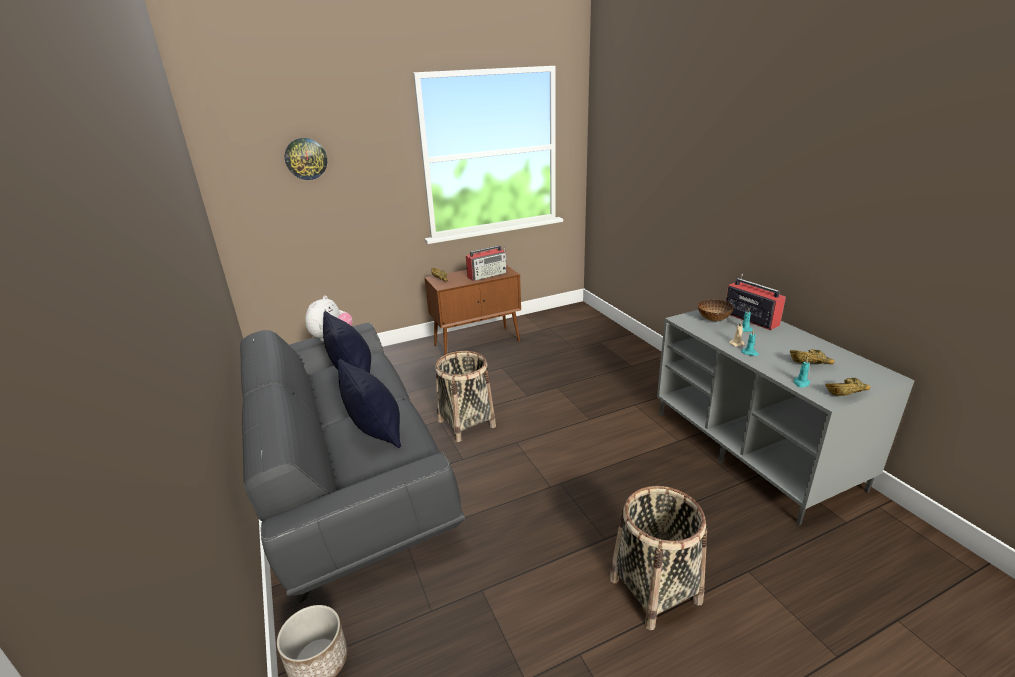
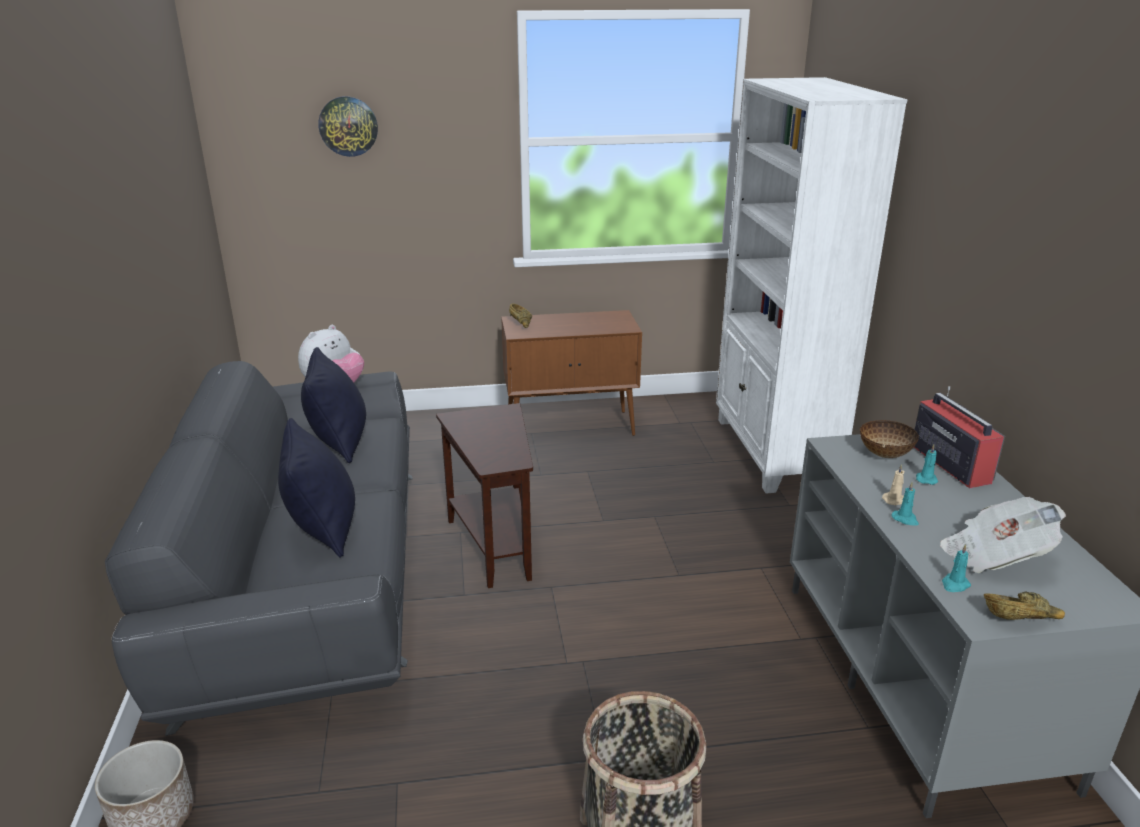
camera: 15 degrees right, 0 degrees up
basket [435,351,496,442] -> brown side table [436,403,533,588]
radio [466,245,507,281] -> none
brown bowl [790,349,835,364] -> newspaper [940,497,1066,573]
none -> white bookcase [716,77,908,493]

